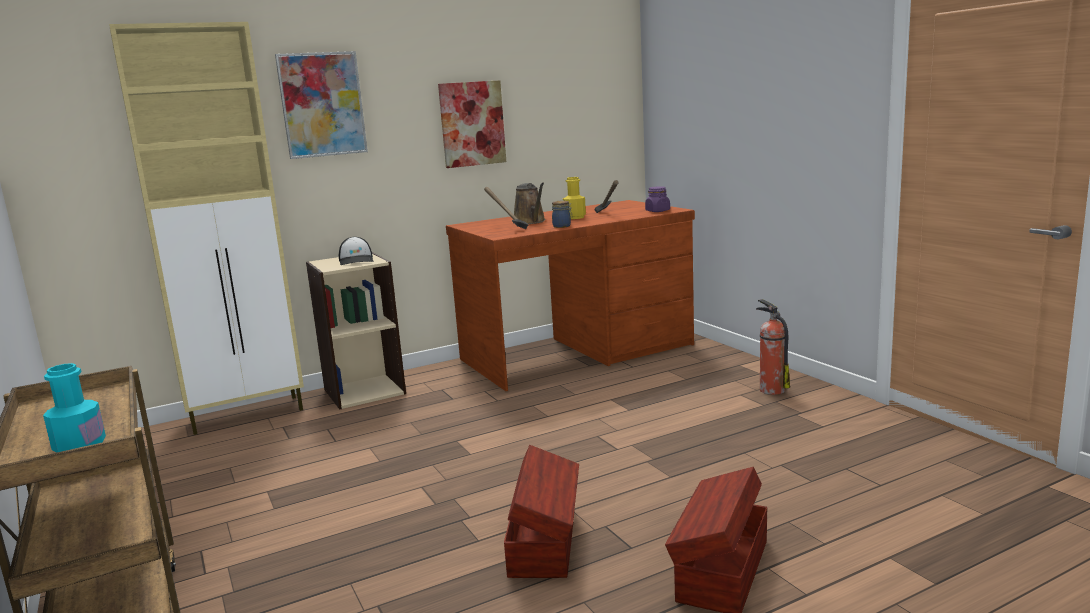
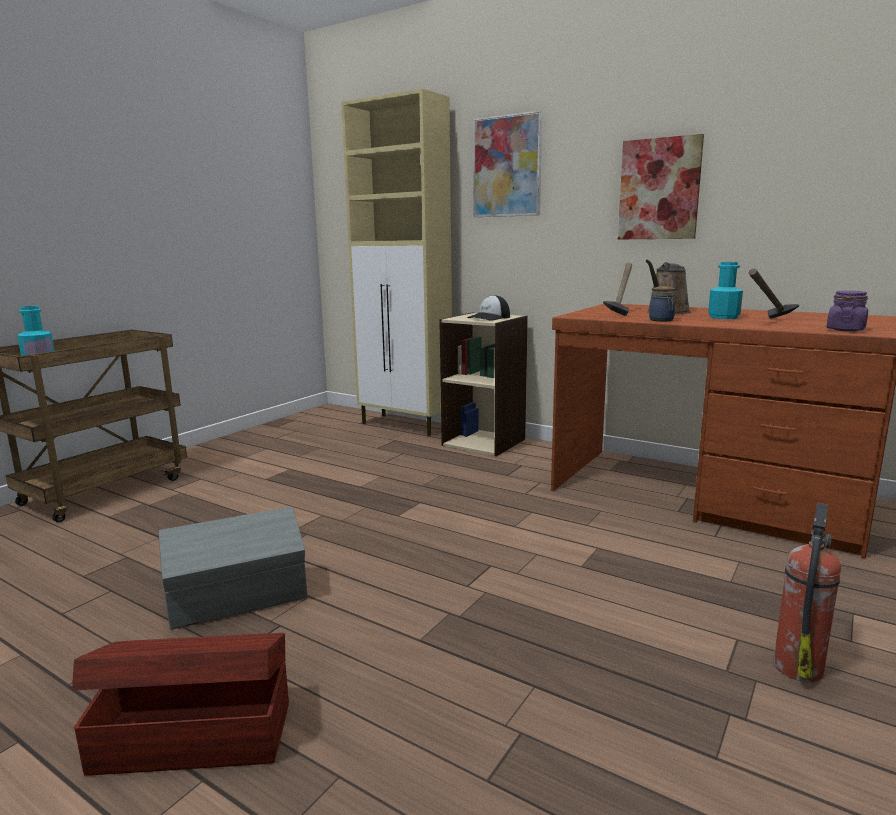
camera: 60 degrees right, 0 degrees up
brown storage box [504,445,579,578] -> grey storage box [159,507,307,630]
yellow bottle [563,177,586,219] -> turquoise bottle [708,262,743,319]

